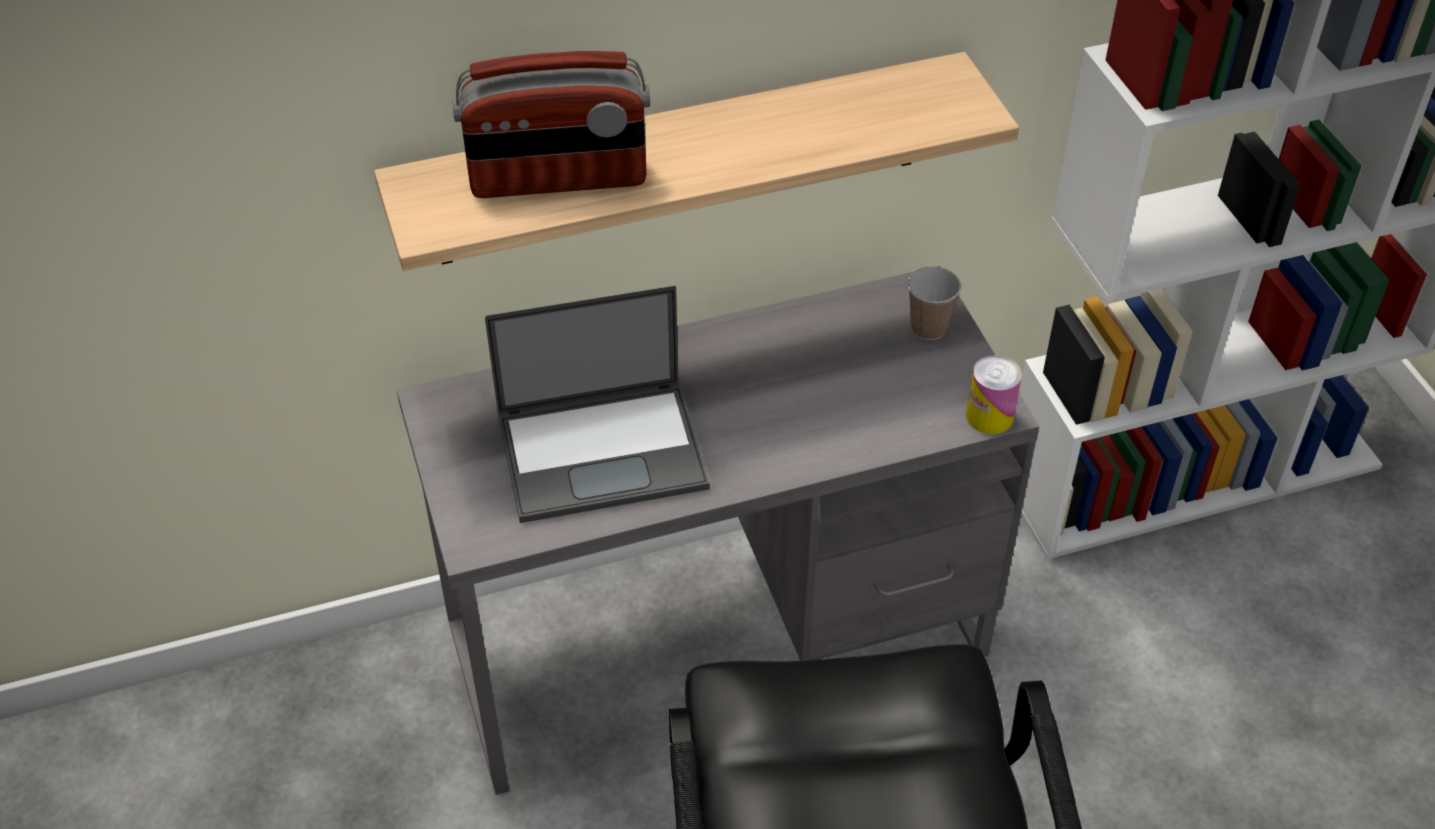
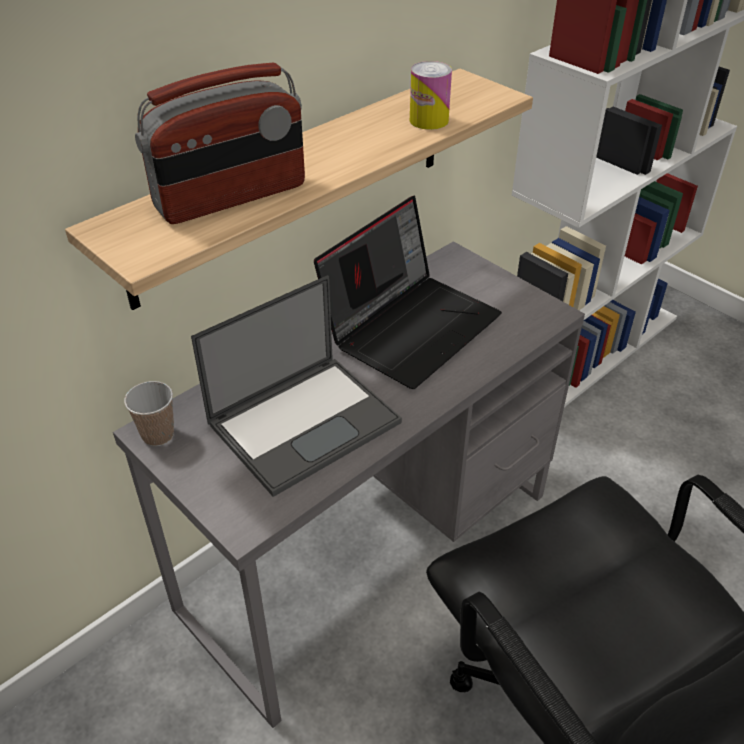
camera: 25 degrees left, 5 degrees down
cup [908,267,961,340] -> cup moved to [124,381,174,446]
can [966,355,1022,434] -> can moved to [410,61,452,130]
none -> laptop [314,196,502,389]

